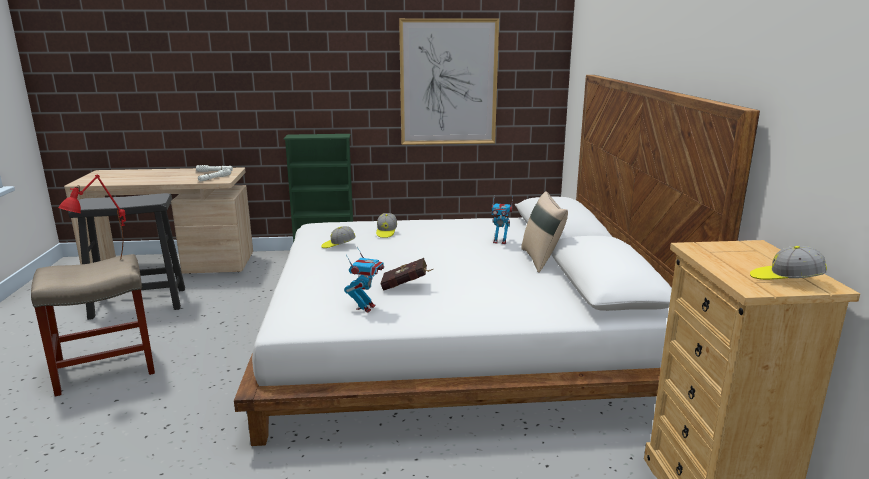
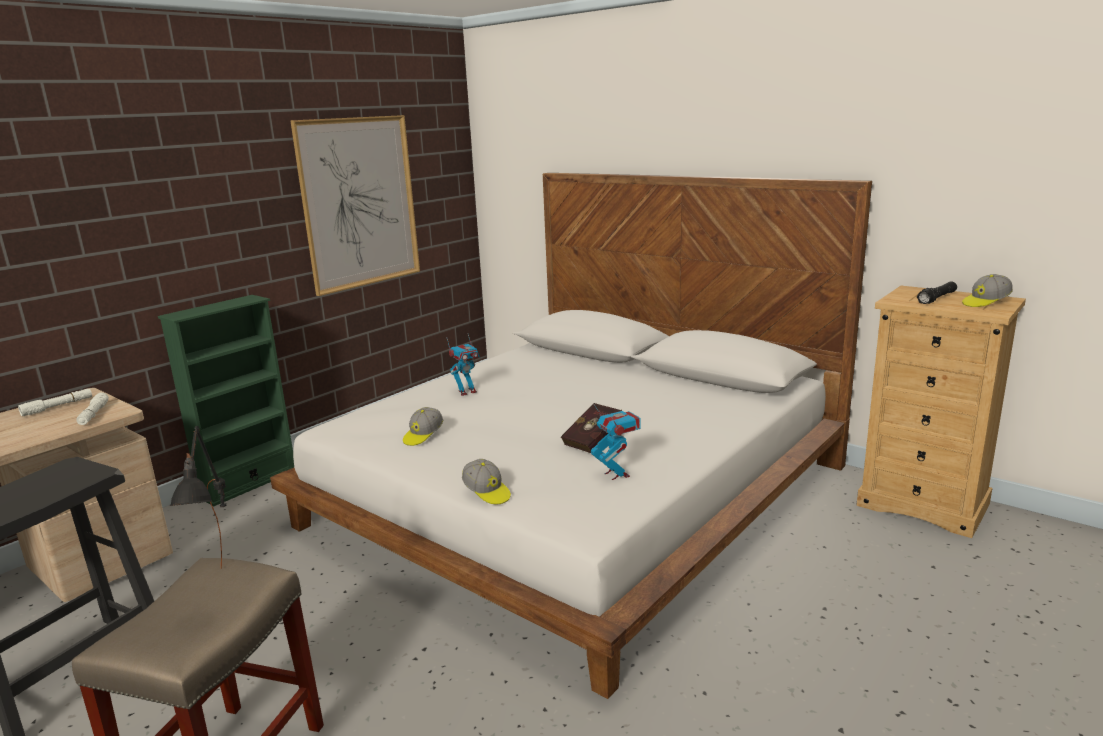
camera: 45 degrees left, 0 degrees up
red table lamp [58,175,126,260] -> black table lamp [170,426,226,569]
cap [376,213,397,238] -> cap moved to [462,459,511,505]
toy robot [491,195,513,244] -> toy robot moved to [447,335,480,396]
beige pillow [521,192,568,273] -> none
none -> black flashlight [917,282,957,304]

